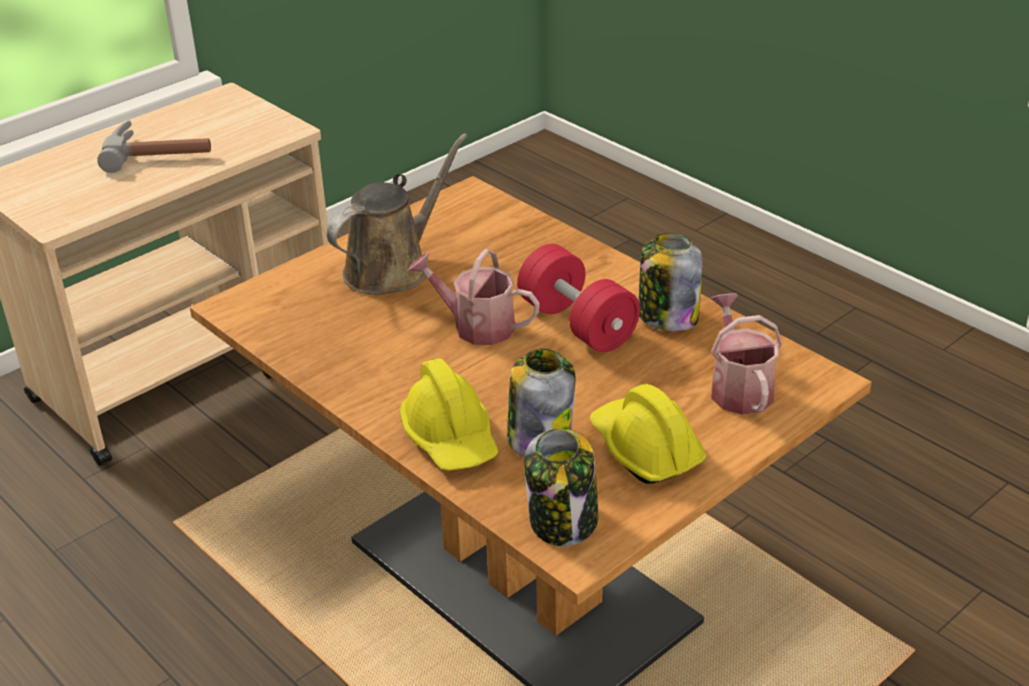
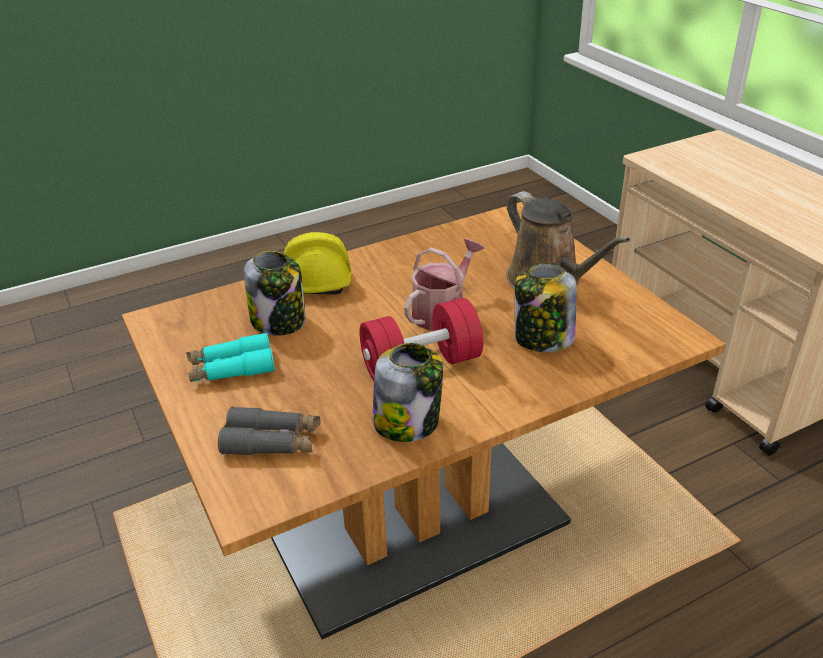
camera: 105 degrees right, 0 degrees up
hammer [97,120,211,173] -> none
jar [524,429,598,546] -> jar moved to [515,263,577,352]
yellow hard hat [589,384,707,484] -> turquoise binoculars [186,332,275,382]
watering can [710,293,782,415] -> grey binoculars [218,406,320,455]

